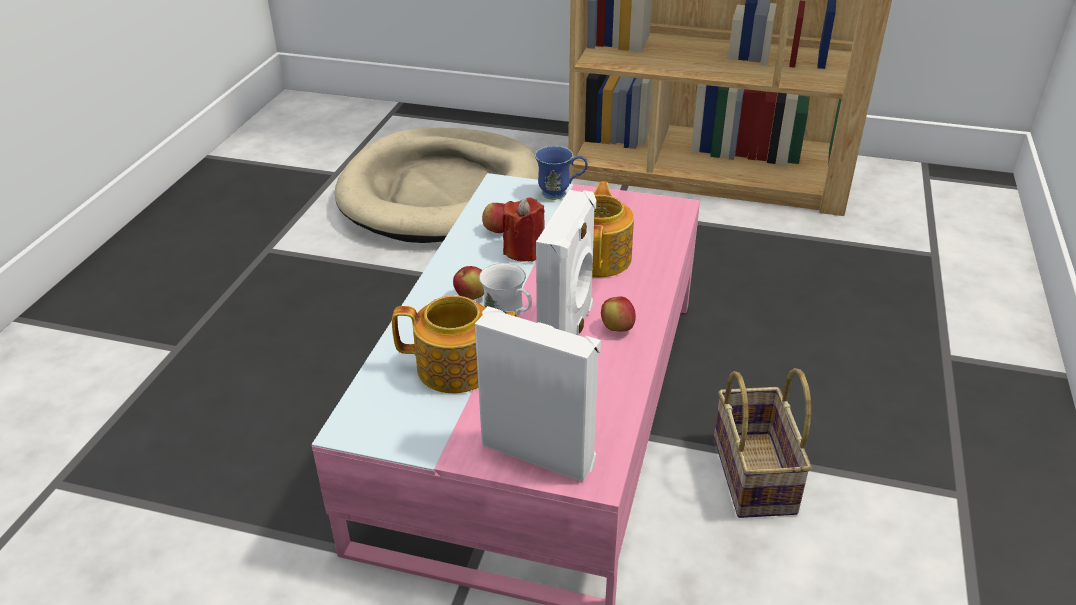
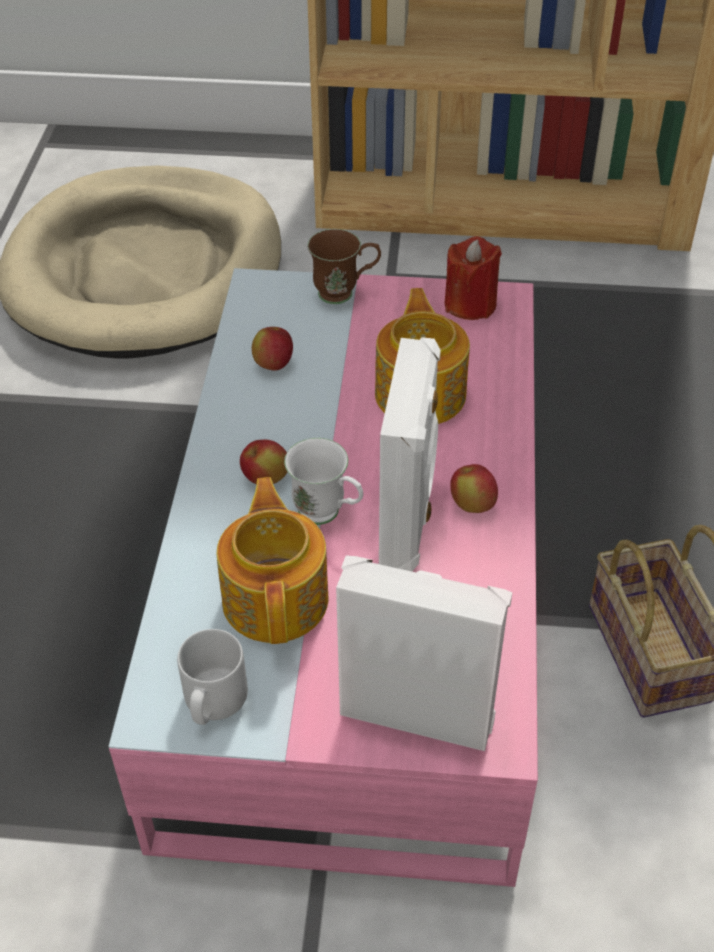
camera: 10 degrees left, 10 degrees up
teapot [392,295,518,393] -> teapot turned 90 degrees counterclockwise [217,477,328,644]
red candle [502,198,545,262] -> red candle moved to [445,236,502,320]
blue mug [535,146,588,200] -> brown mug [307,229,381,304]
none -> grey mug [177,629,248,725]

